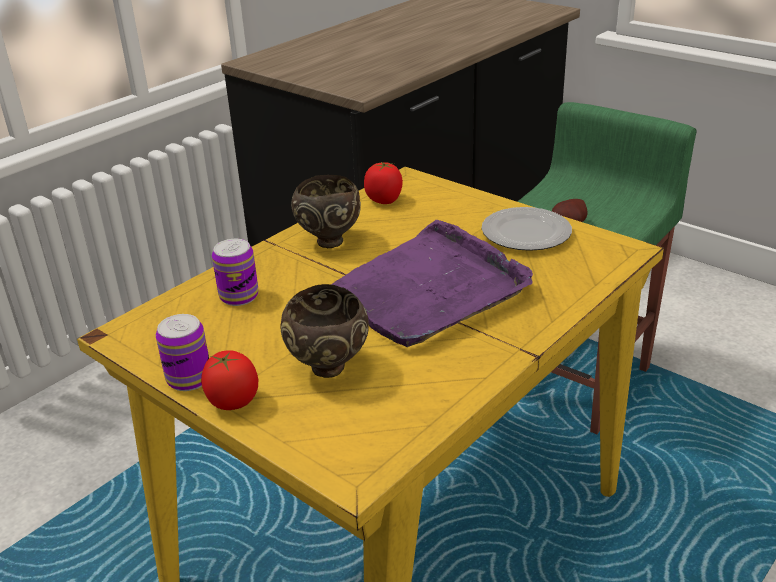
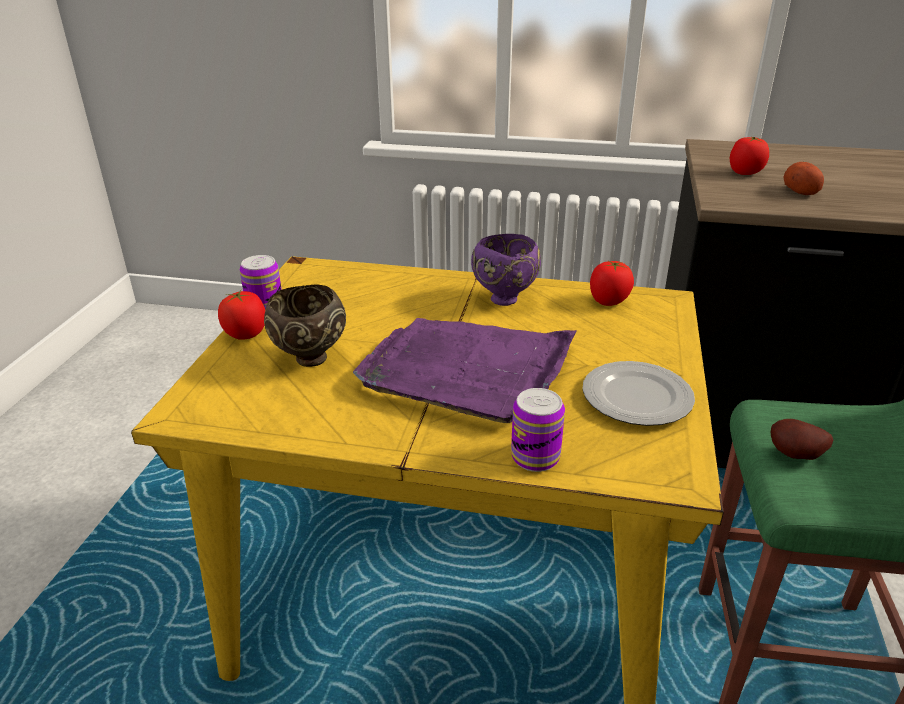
camera: 60 degrees right, 0 degrees up
can [212,239,258,306] -> can moved to [511,388,565,472]
brown bowl [291,175,361,248] -> purple bowl [471,234,541,306]
none -> tomato [730,136,769,175]
none -> potato [784,162,824,195]

